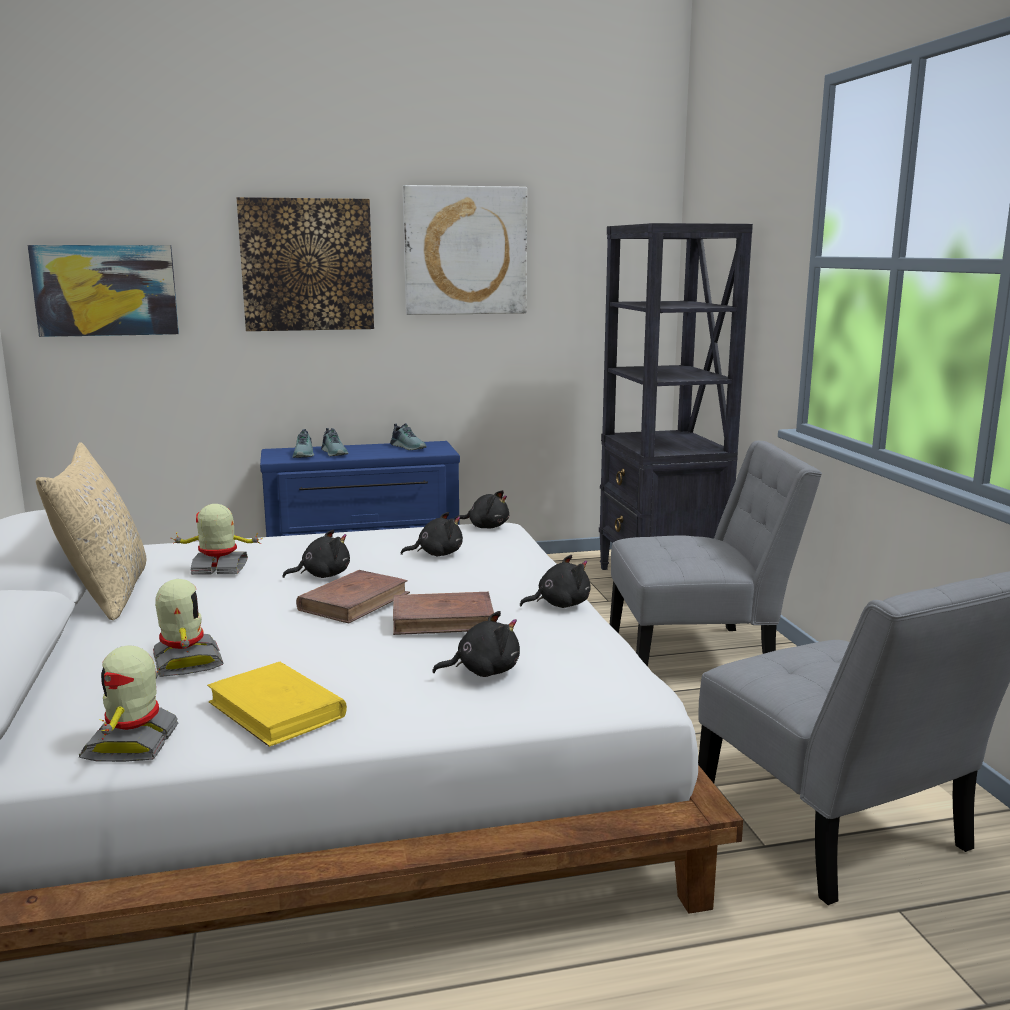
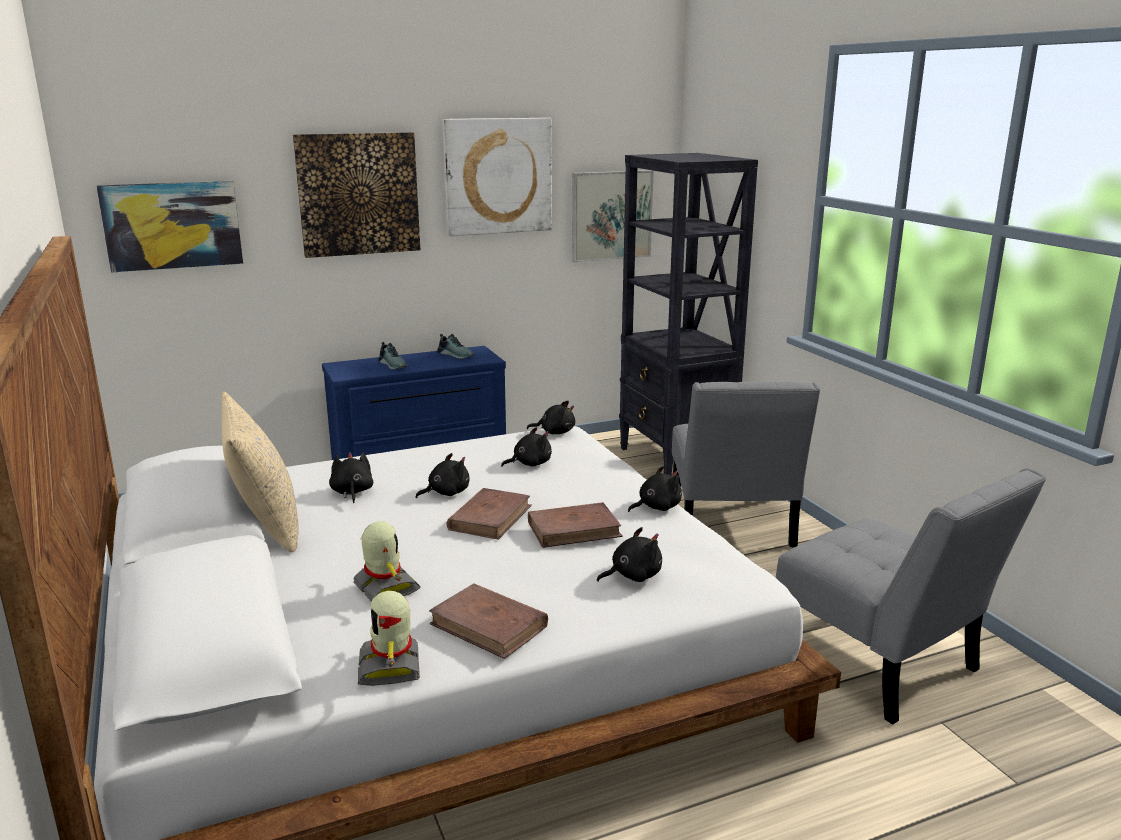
camera: 10 degrees left, 5 degrees up
toy robot [171,504,262,575] -> black plush toy [329,452,373,503]
yellow book [207,662,347,747] -> brown book [429,583,548,659]
shoe [293,429,314,458] -> none
grey chair [610,441,822,666] -> grey chair turned 105 degrees clockwise [672,382,821,547]
none -> picture [572,170,654,262]

